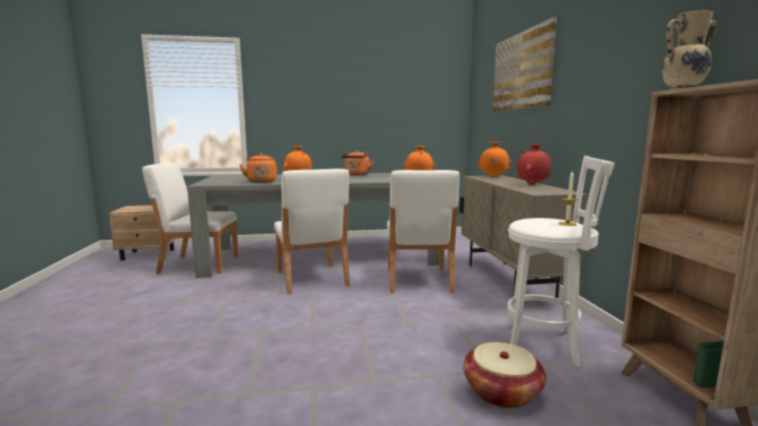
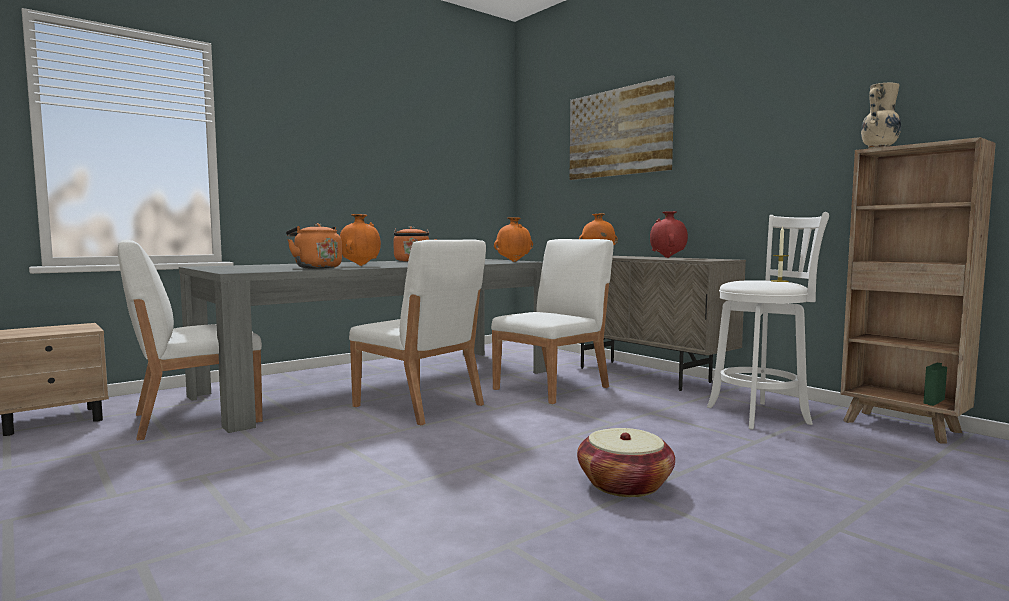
camera: 30 degrees left, 5 degrees down
white chair [387,170,460,293] -> white chair turned 105 degrees counterclockwise [491,239,614,404]
basket [463,342,546,408] -> basket moved to [577,428,675,497]

